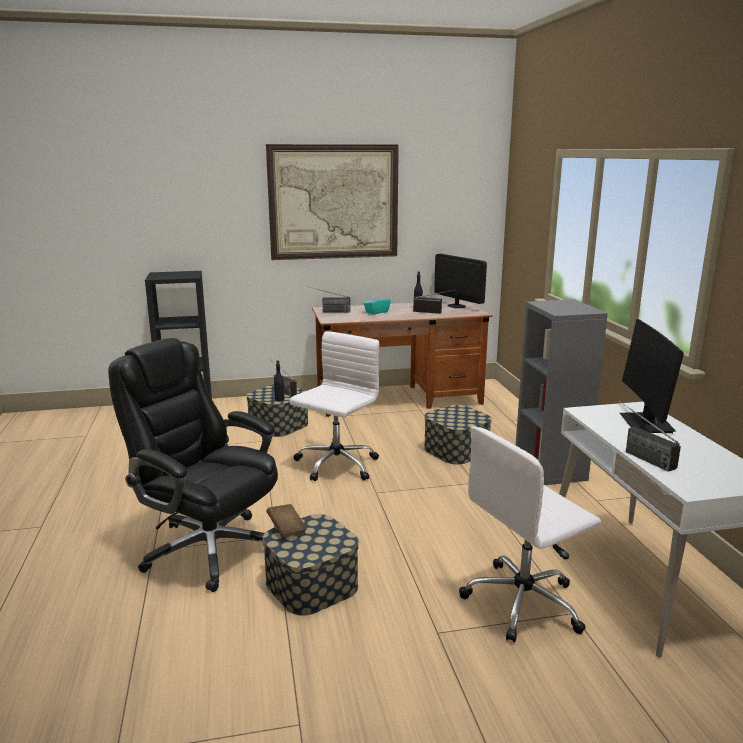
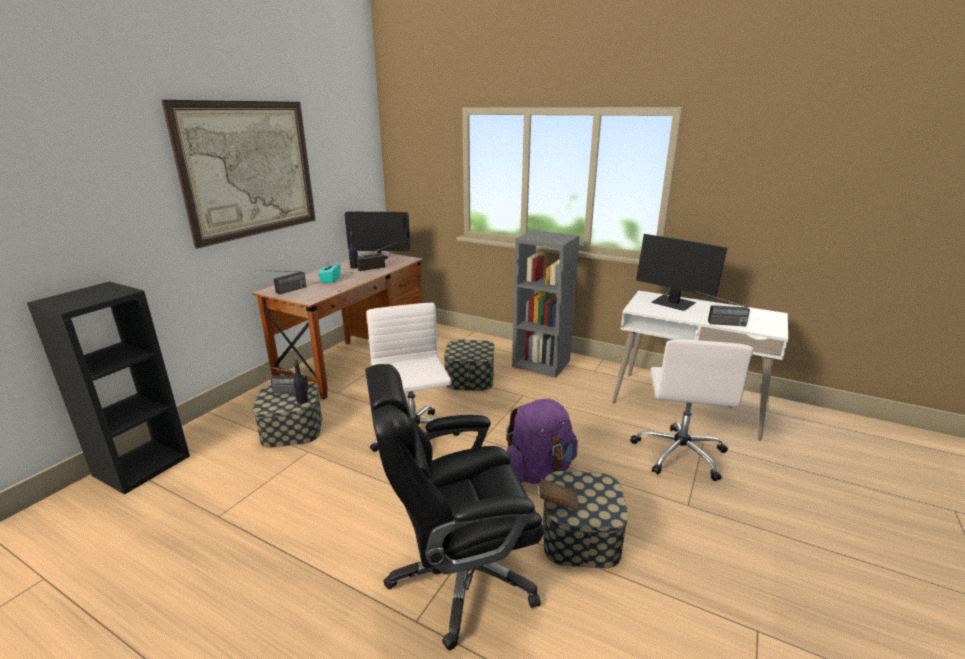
camera: 50 degrees left, 5 degrees up
none -> purple backpack [506,399,578,484]

